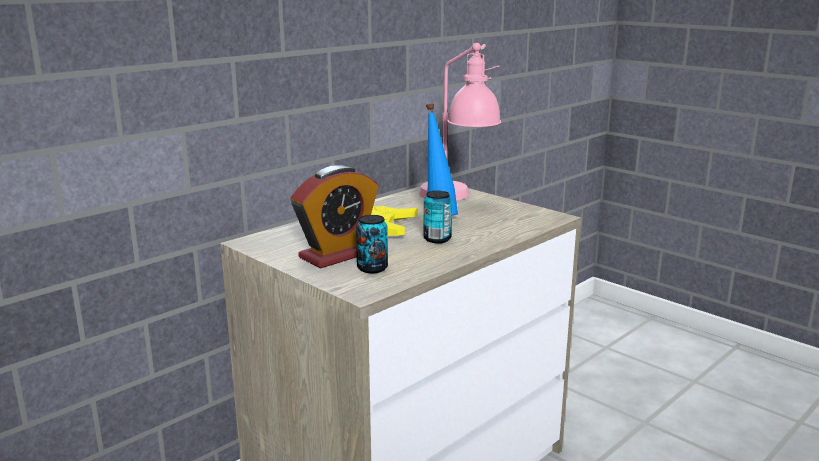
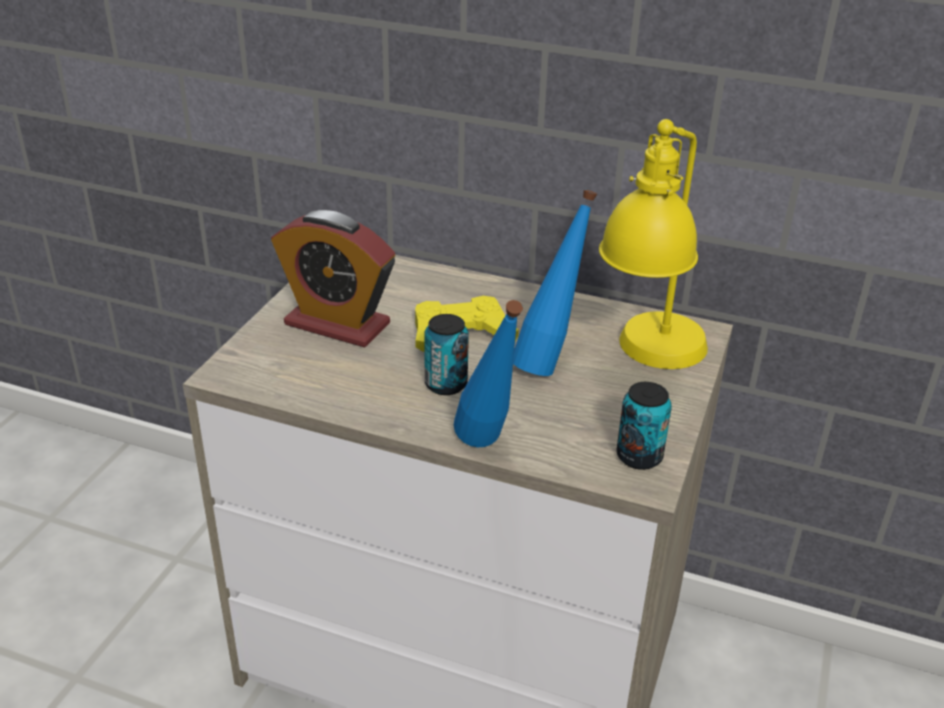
camera: 65 degrees right, 15 degrees up
can [356,215,388,273] -> can moved to [617,382,672,470]
pink table lamp [419,43,501,201] -> yellow table lamp [599,119,708,369]
none -> blue bottle [454,300,523,447]

